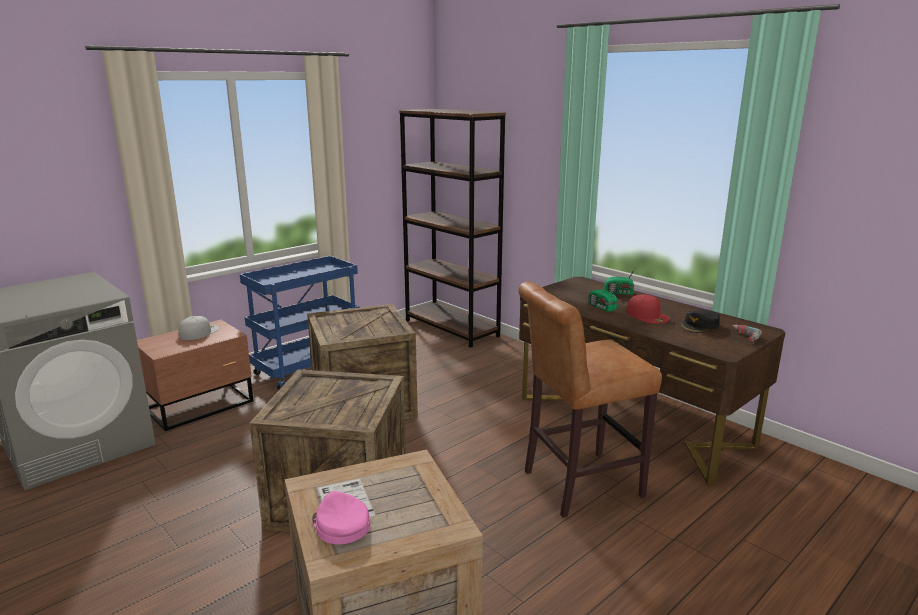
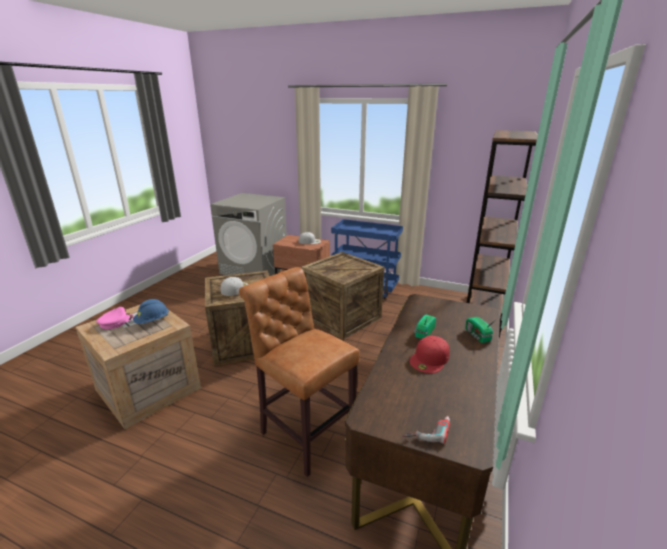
camera: 65 degrees right, 5 degrees up
black cap [680,310,720,333] -> none
none -> blue hard hat [133,299,169,324]
none -> white cap [221,277,248,296]

